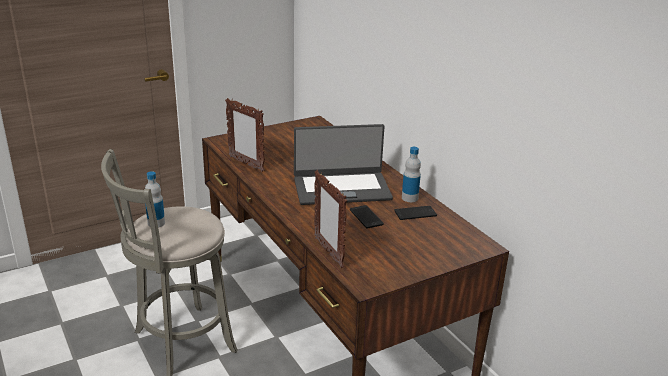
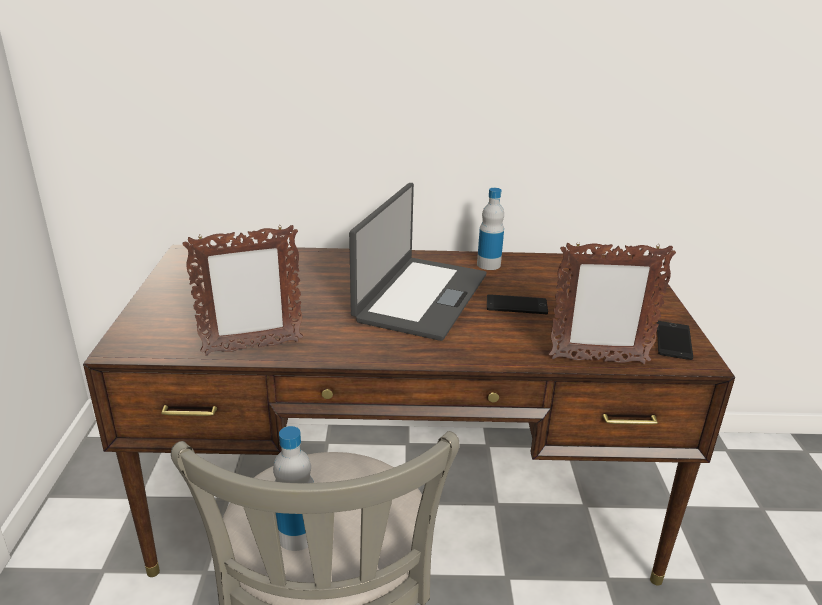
camera: 60 degrees left, 0 degrees up
phone [394,206,437,220] -> phone moved to [657,321,693,360]

